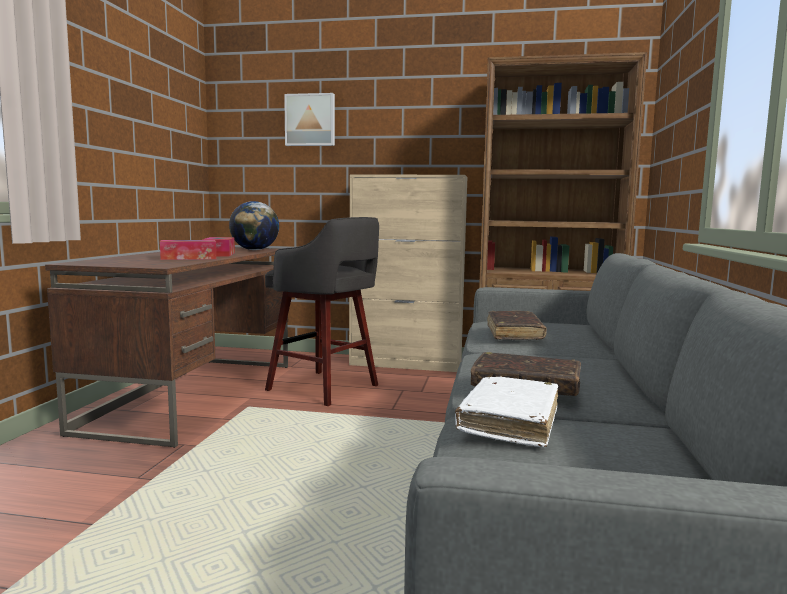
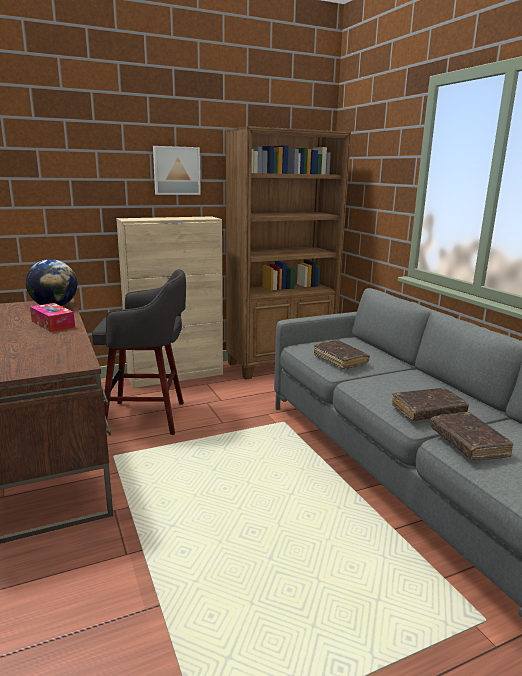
camera: 35 degrees left, 10 degrees up
tissue box [160,240,216,260] -> none
picture [284,93,335,146] -> picture moved to [153,146,201,195]
white book [455,377,558,447] -> brown book [430,412,513,460]

